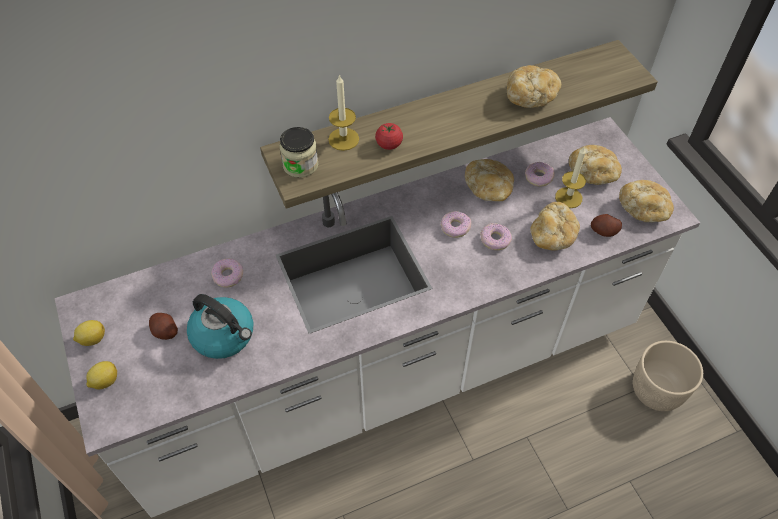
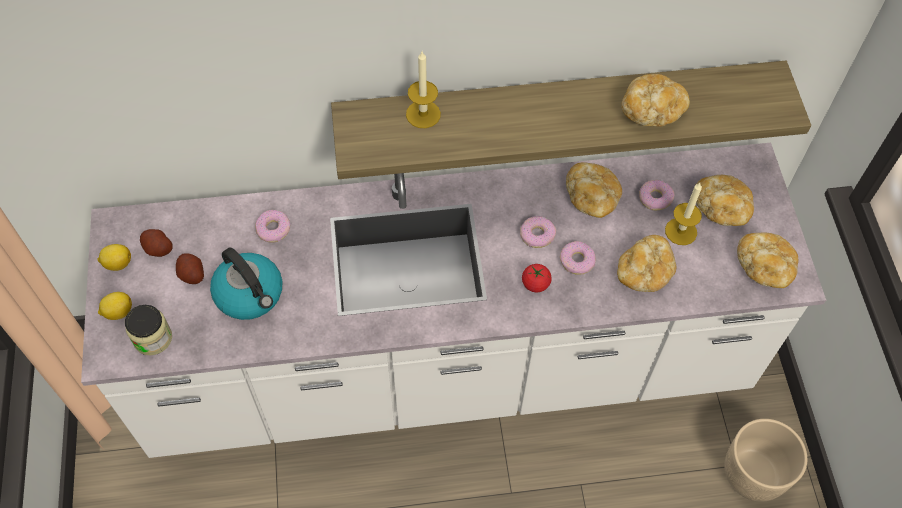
camera: 15 degrees right, 5 degrees up
jar [280,127,318,178] -> jar moved to [125,305,172,355]
tomato [375,123,403,150] -> tomato moved to [522,264,551,292]
potato [591,214,622,237] -> potato moved to [140,229,173,257]

